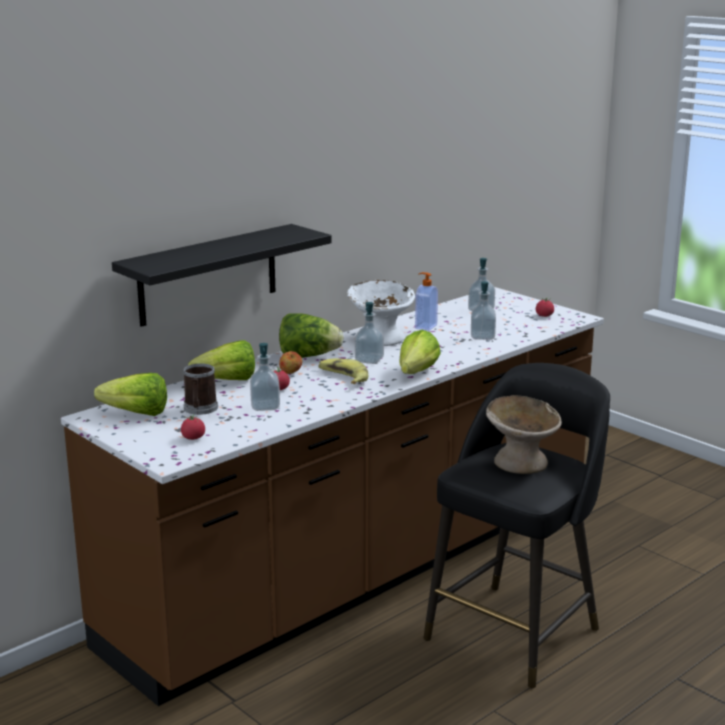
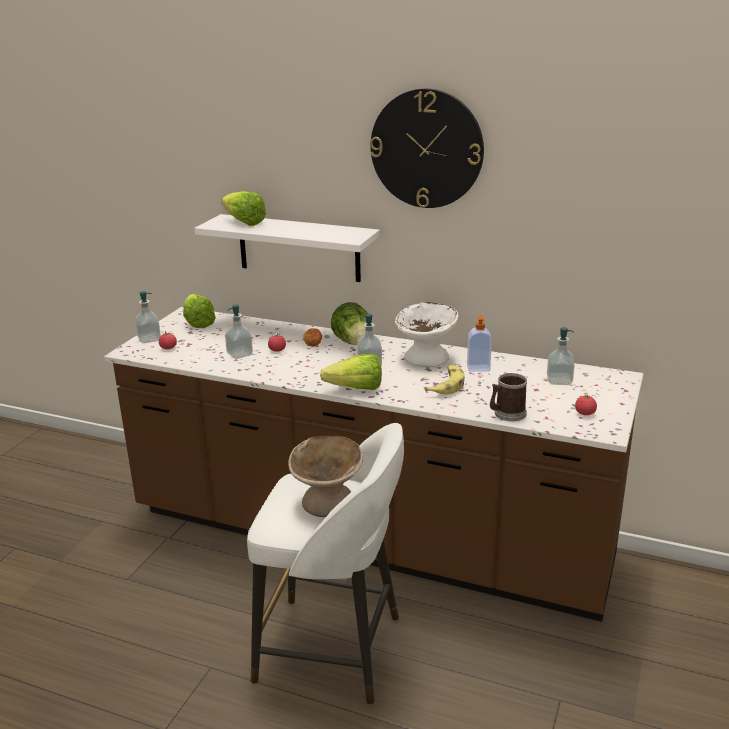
camera: 65 degrees right, 5 degrees up
black shelf [112,224,332,327] -> white shelf [194,214,380,282]
mug [183,363,218,415] -> mug moved to [490,373,527,421]
lettuce [188,340,255,380] -> lettuce moved to [221,191,266,226]
banana [318,358,368,384] -> banana moved to [424,365,464,395]
black stool [424,363,610,688] -> white stool [247,423,404,705]
soap dispenser [471,281,496,340] -> soap dispenser moved to [135,291,161,343]
none -> wall clock [370,88,484,208]

